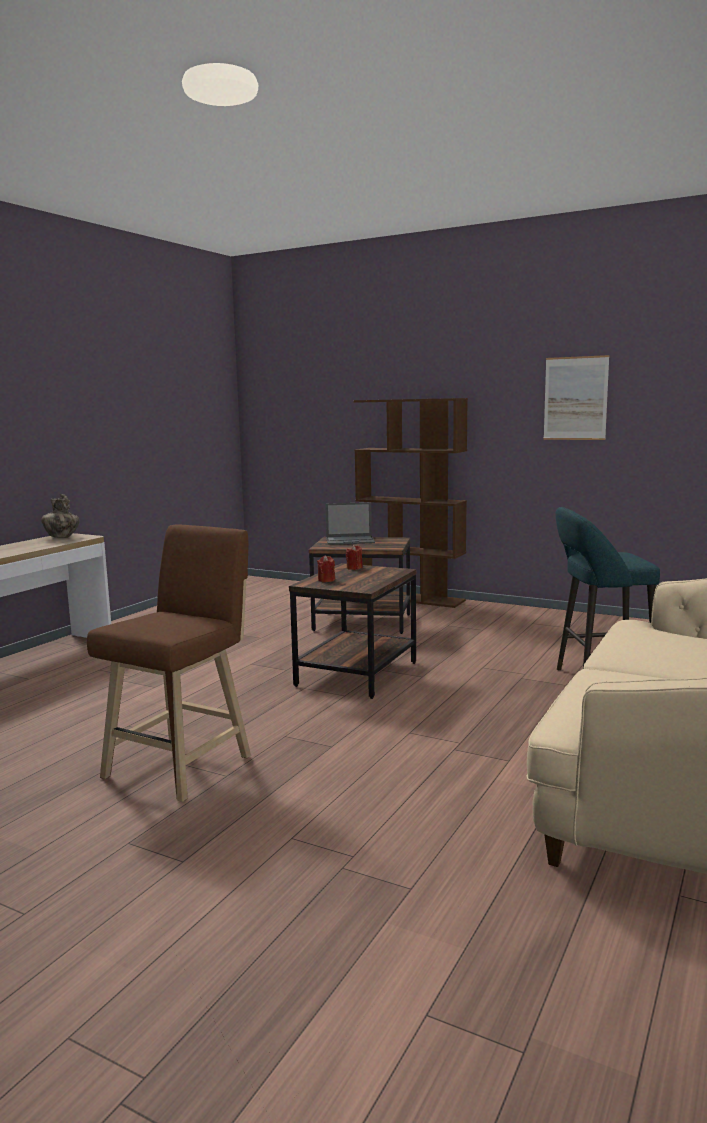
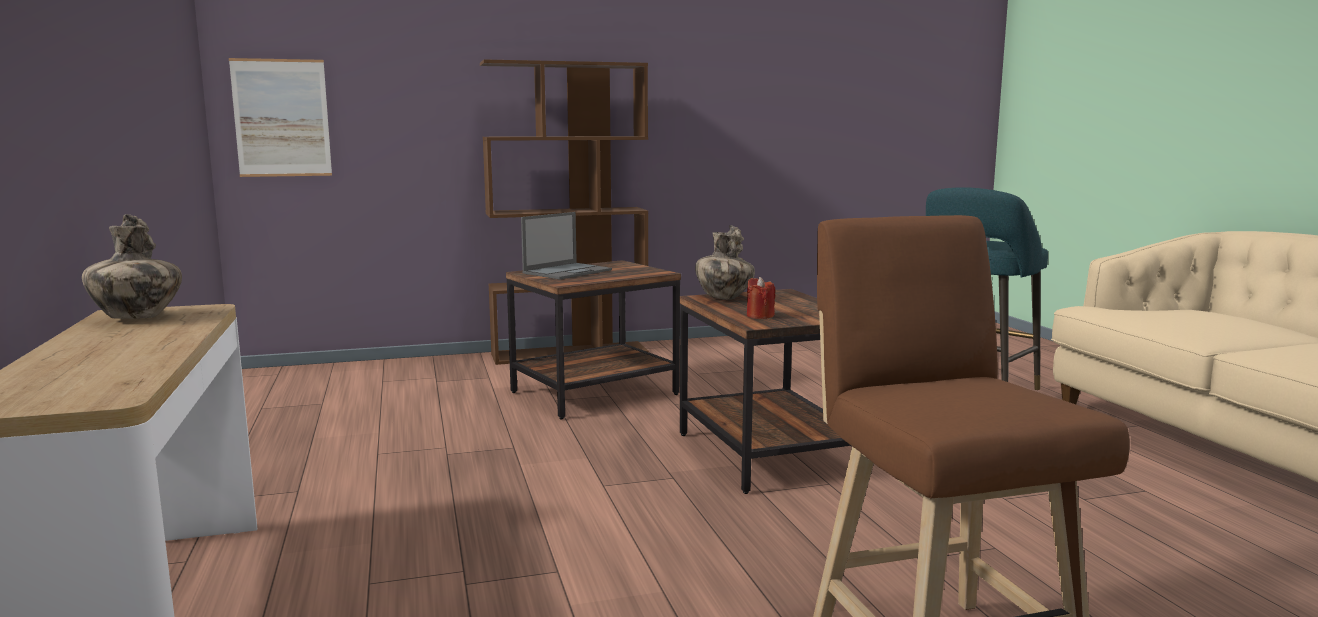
camera: 45 degrees left, 0 degrees up
red candle [346,545,363,570] -> vase [695,225,755,300]
picture [544,355,609,440] -> picture moved to [229,58,332,177]

